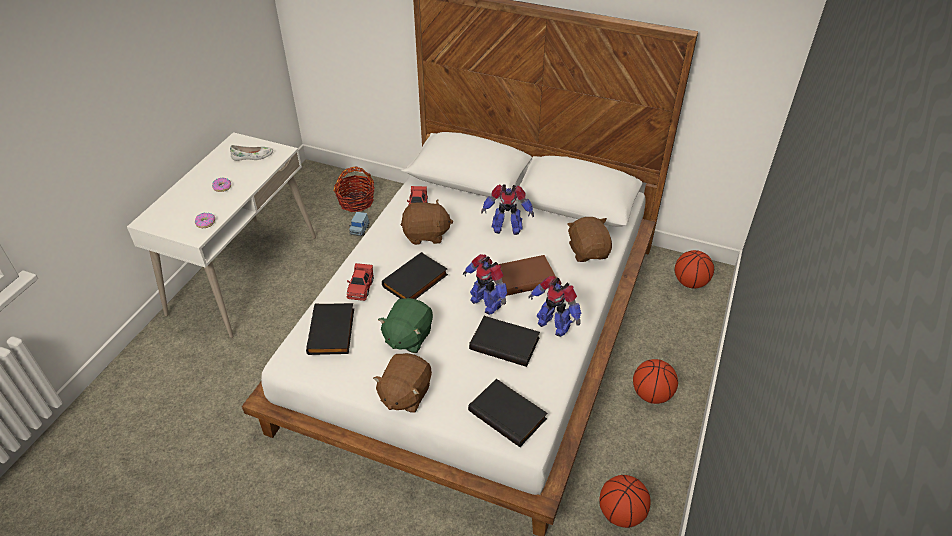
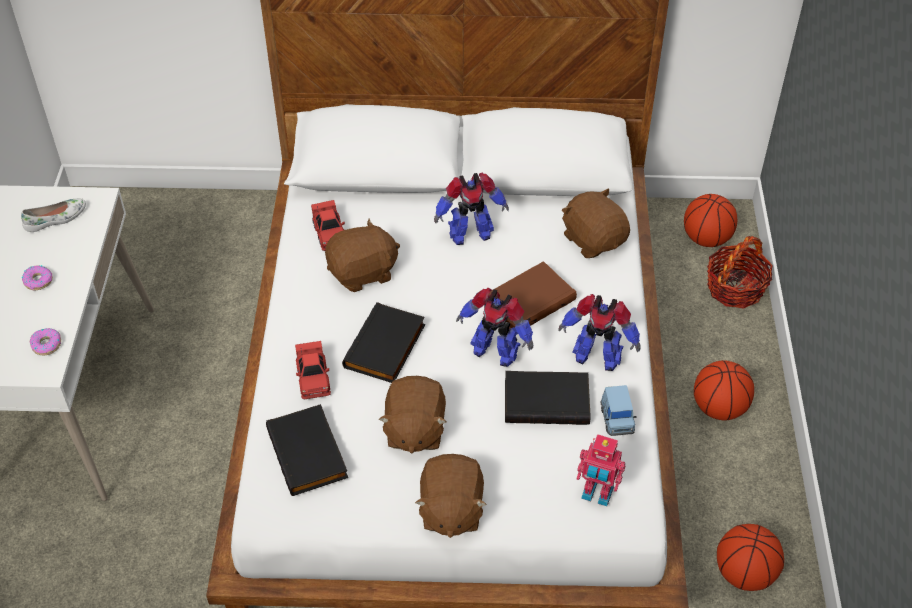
camera: 20 degrees left, 5 degrees up
basket [333,167,374,212] -> basket moved to [707,236,773,309]
blue toy car [349,212,370,236] -> blue toy car moved to [600,385,637,436]
green plush toy [378,298,433,353] -> brown plush toy [379,376,446,453]
black book [468,379,547,447] -> toy robot [576,434,626,506]

